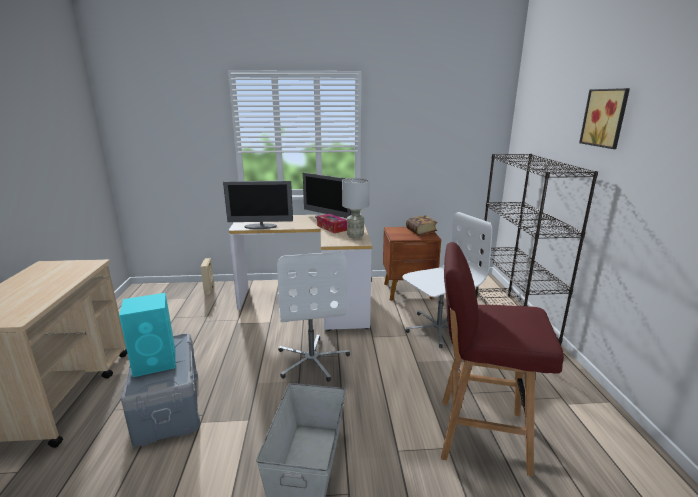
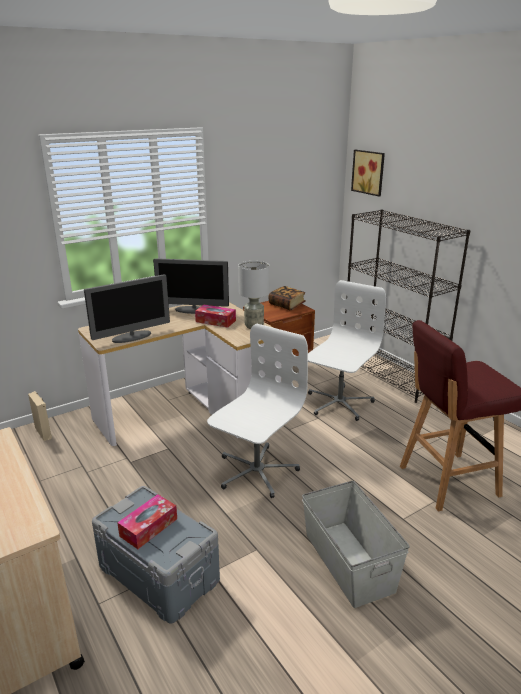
camera: 30 degrees left, 5 degrees up
turquoise speaker [119,293,176,377] -> tissue box [117,494,177,549]
white office chair [277,252,350,382] -> white office chair turned 105 degrees counterclockwise [207,324,308,498]
picture [579,88,630,149] -> picture moved to [351,150,385,196]

